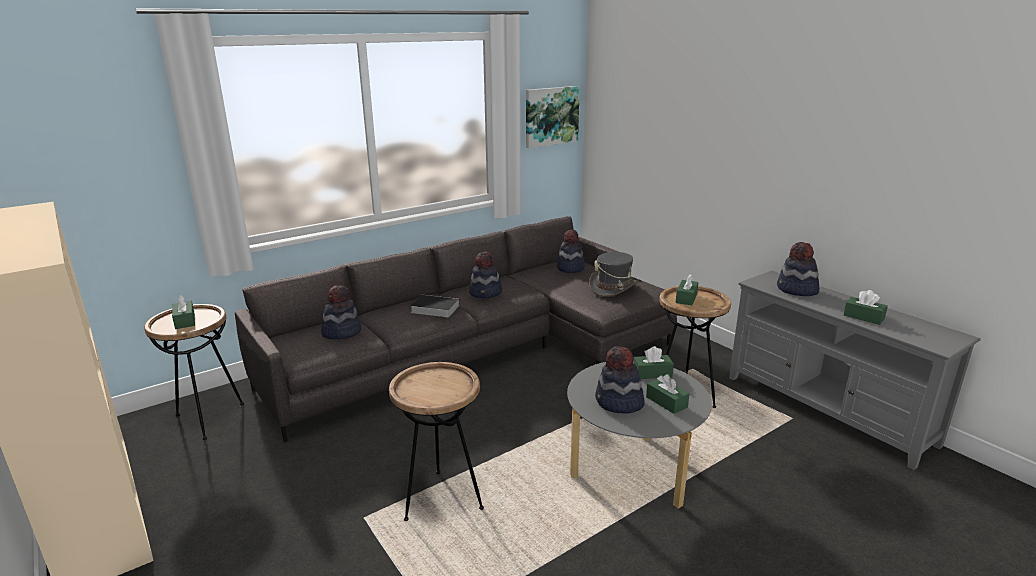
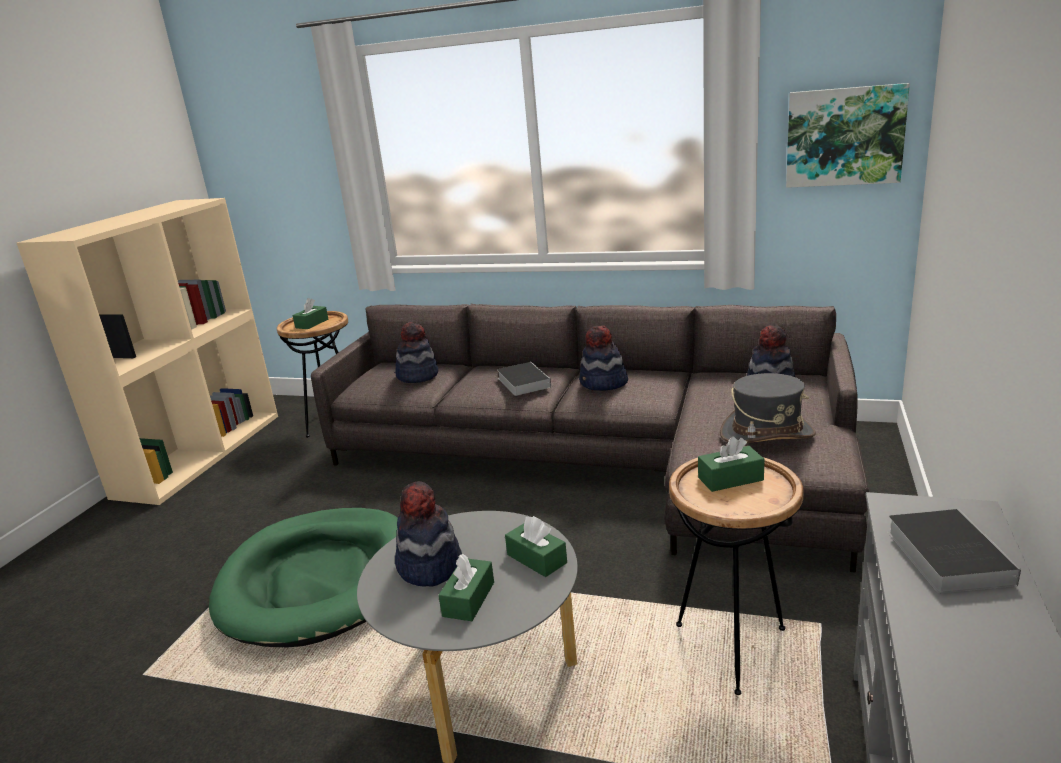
camera: 55 degrees right, 0 degrees up
brown side table [389,362,484,521] -> green dog bed [209,508,398,647]
hat [777,242,819,296] -> book [888,509,1021,594]
green tissue box [844,290,888,325] -> none

